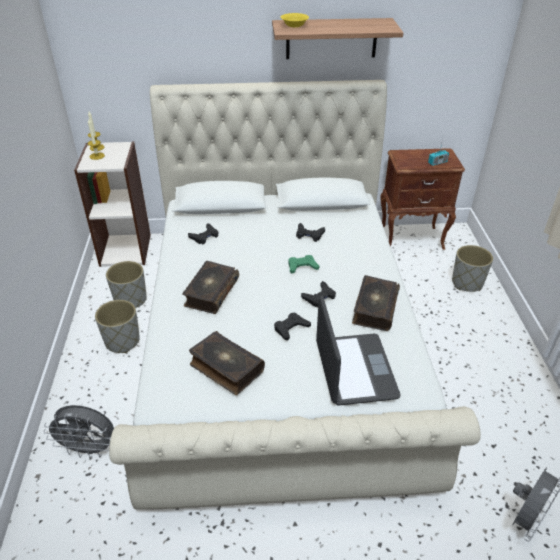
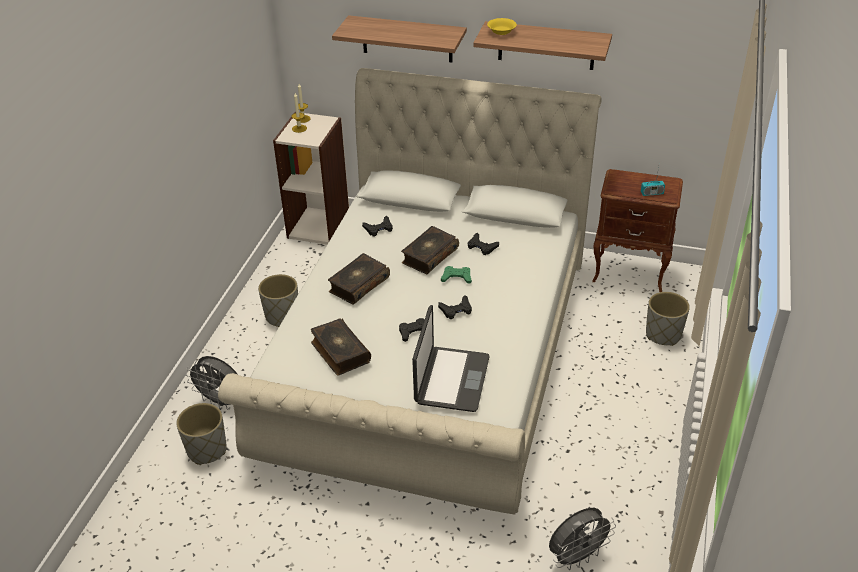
camera: 20 degrees right, 0 degrees up
grey planter [106,261,147,308] -> grey planter moved to [176,403,227,465]
book [352,275,400,331] -> book moved to [401,226,459,274]
none -> shelf [332,15,467,62]

